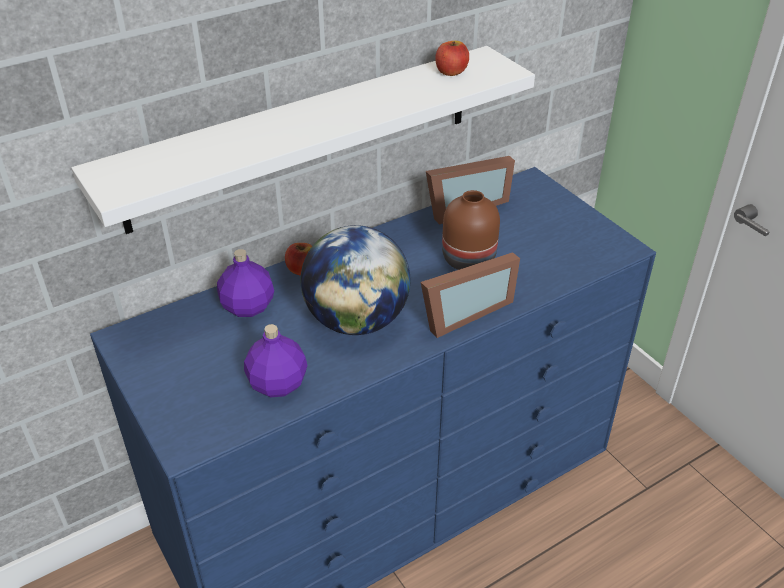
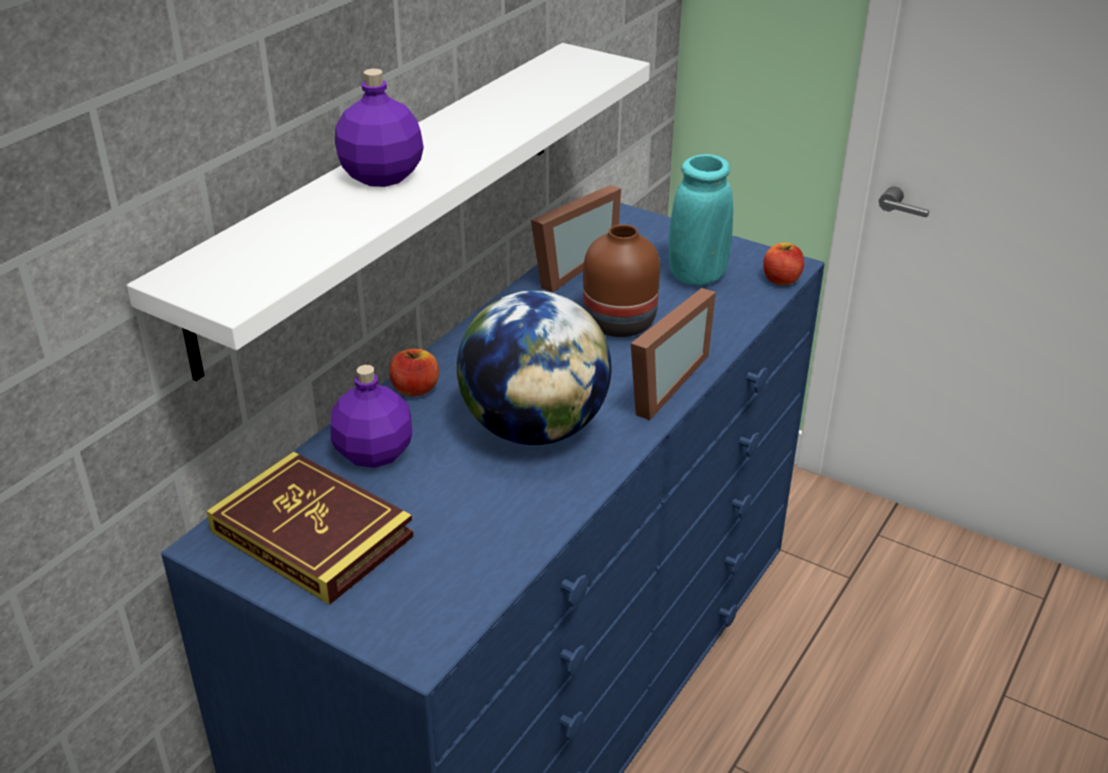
camera: 25 degrees left, 5 degrees down
purple bottle [244,324,307,397] -> purple bottle moved to [335,69,424,187]
apple [435,41,469,76] -> apple moved to [763,242,804,285]
none -> book [207,452,414,605]
none -> turquoise vase [669,154,733,285]

